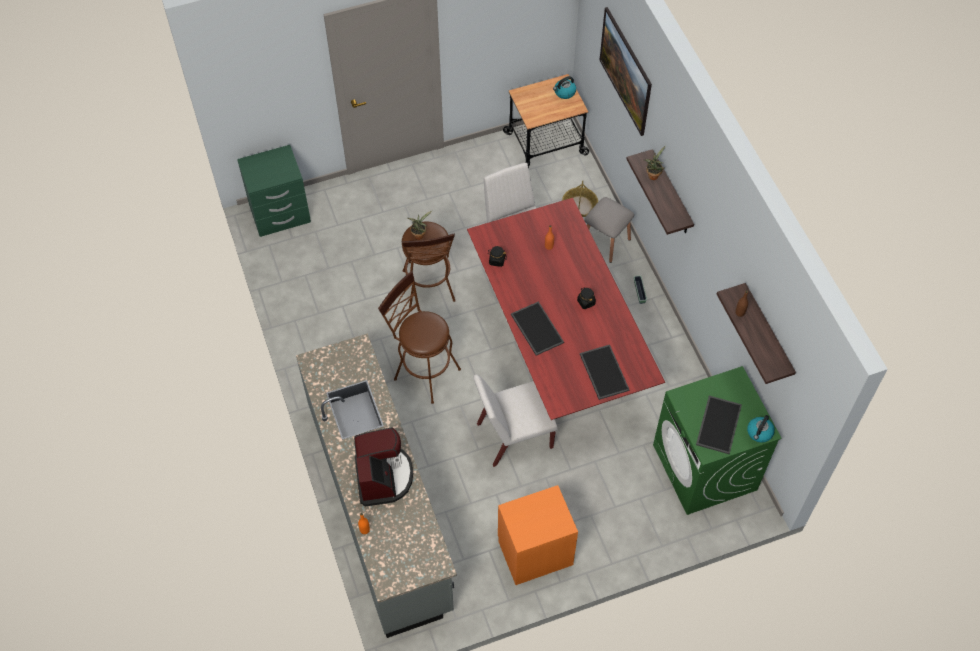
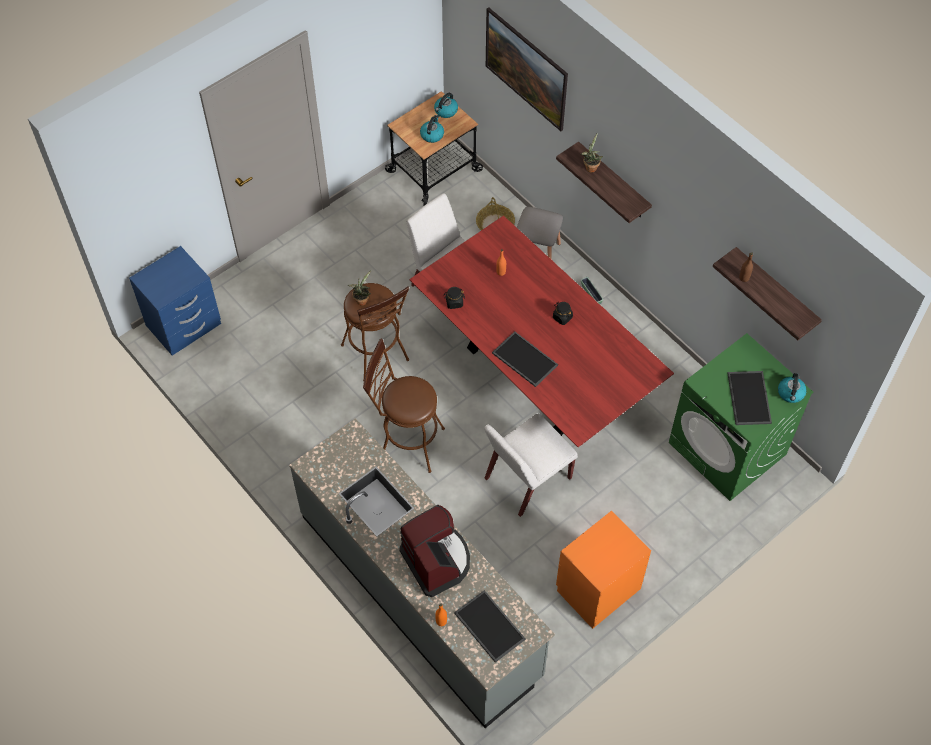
camera: 20 degrees left, 0 degrees up
green nightstand [237,145,311,237] -> blue nightstand [129,246,221,356]
tray [580,345,630,400] -> tray moved to [454,590,526,663]
none -> kettle [420,115,444,143]

